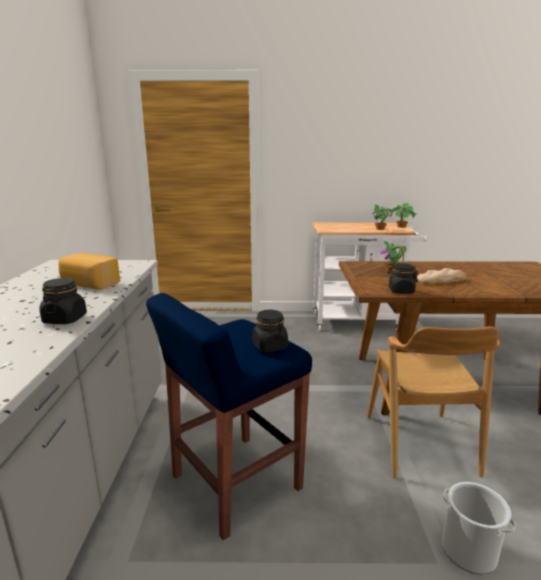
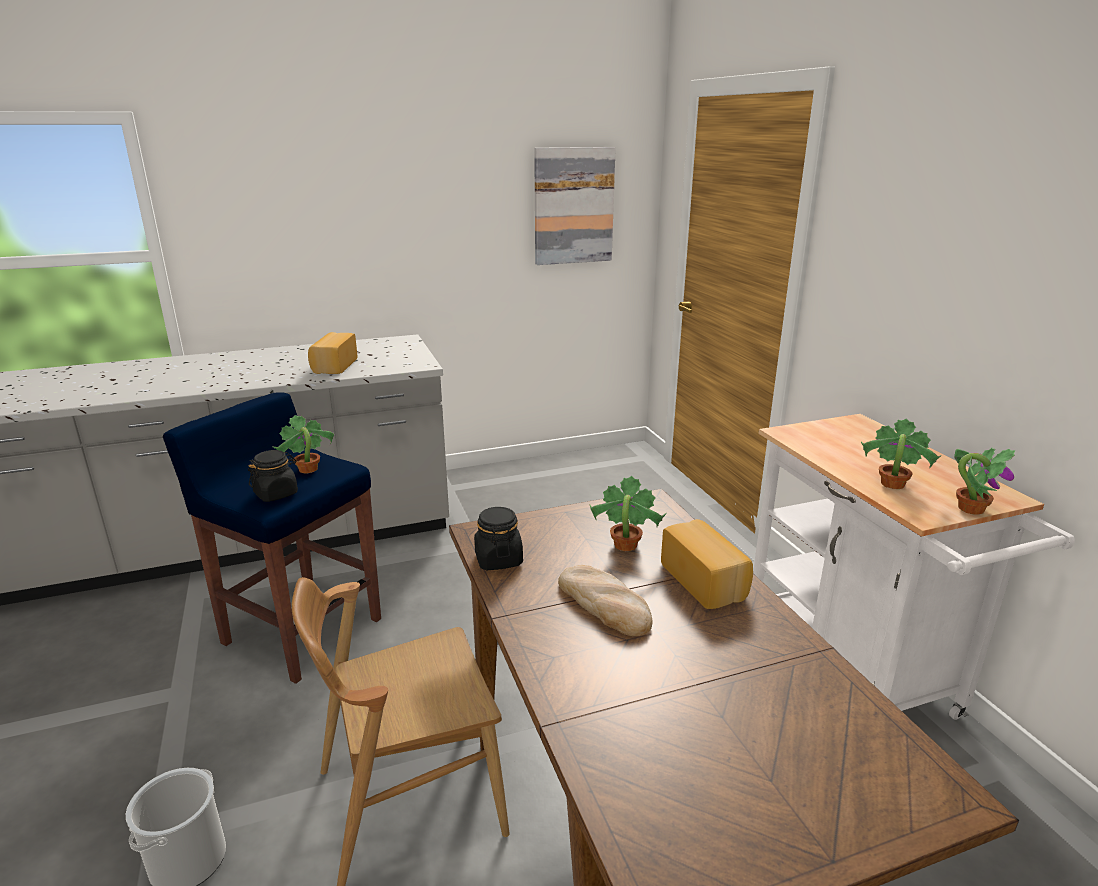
camera: 70 degrees right, 5 degrees up
black jar [39,278,87,324] -> none
none -> potted plant [273,415,334,474]
none -> picture [534,147,616,265]
none -> bread [661,519,753,609]

